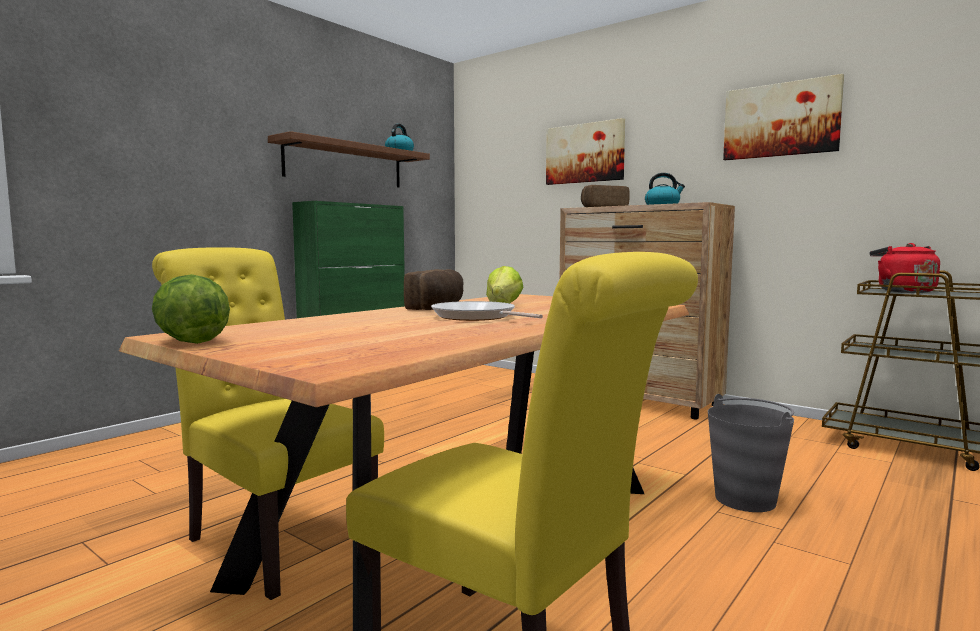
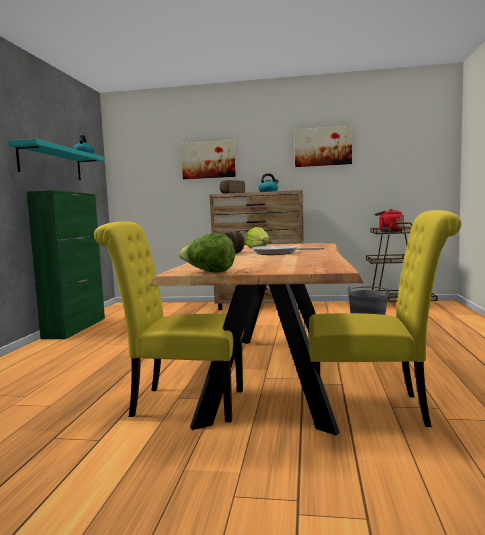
camera: 30 degrees left, 0 degrees up
brown shelf [268,131,430,187] -> turquoise shelf [8,139,104,180]

